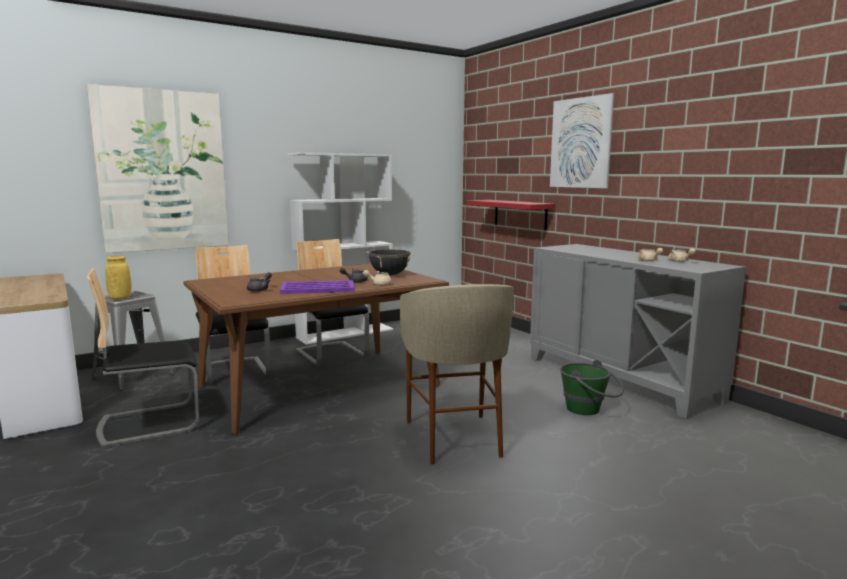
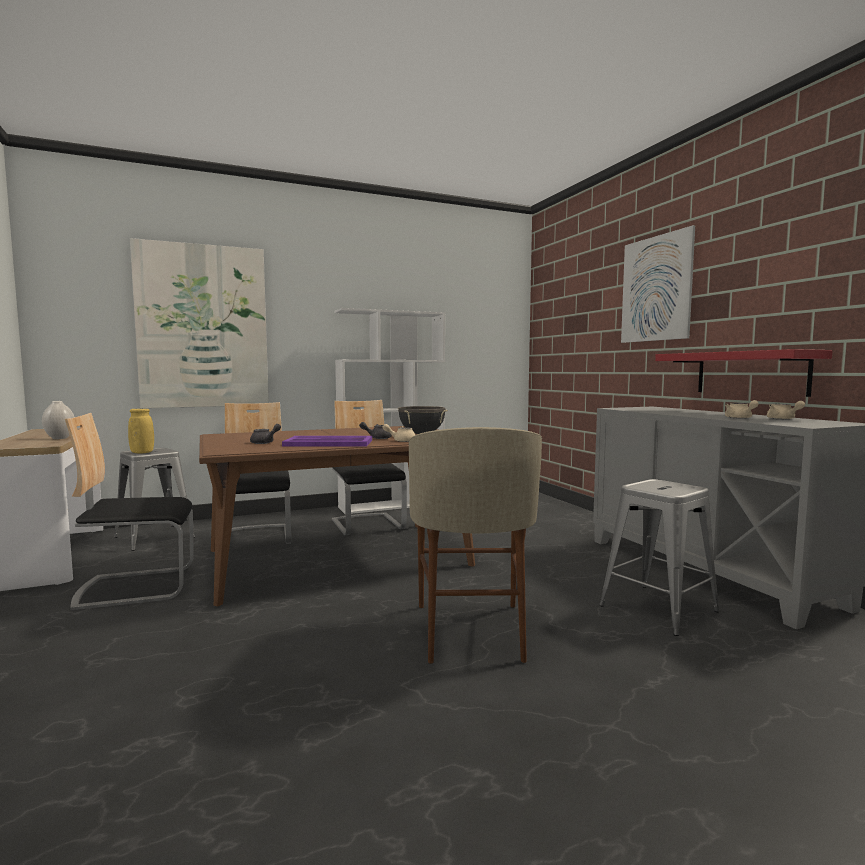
camera: 10 degrees right, 5 degrees down
red shelf [467,200,555,231] -> red shelf moved to [655,349,833,397]
green bucket [560,360,624,415] -> grey stool [599,479,720,636]
none -> white vase [42,401,74,439]

